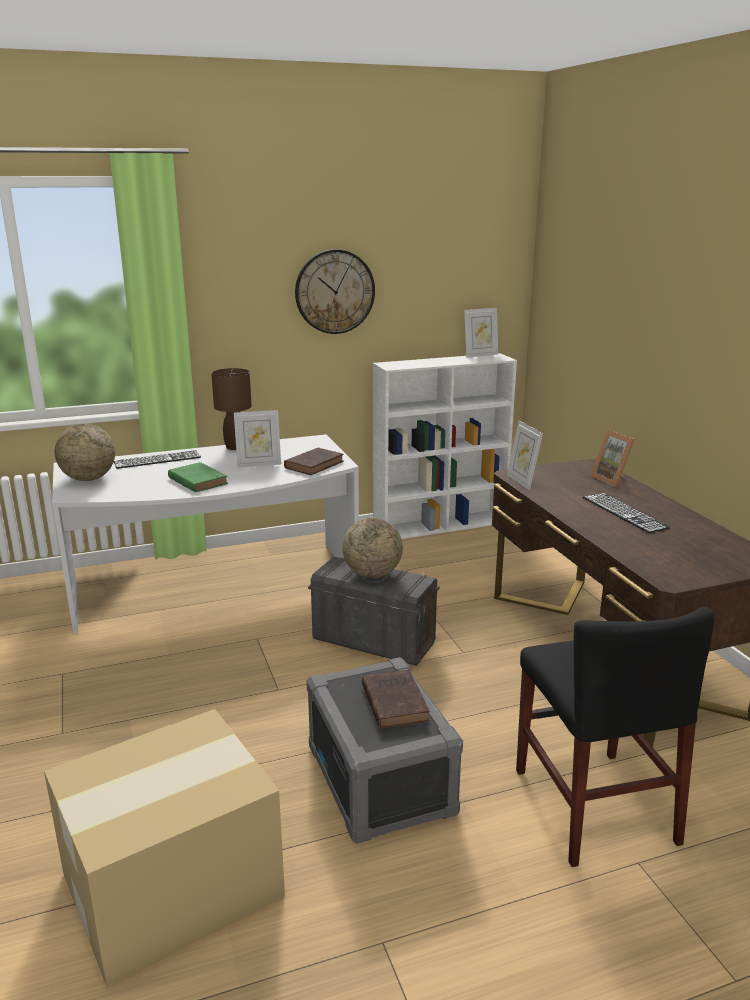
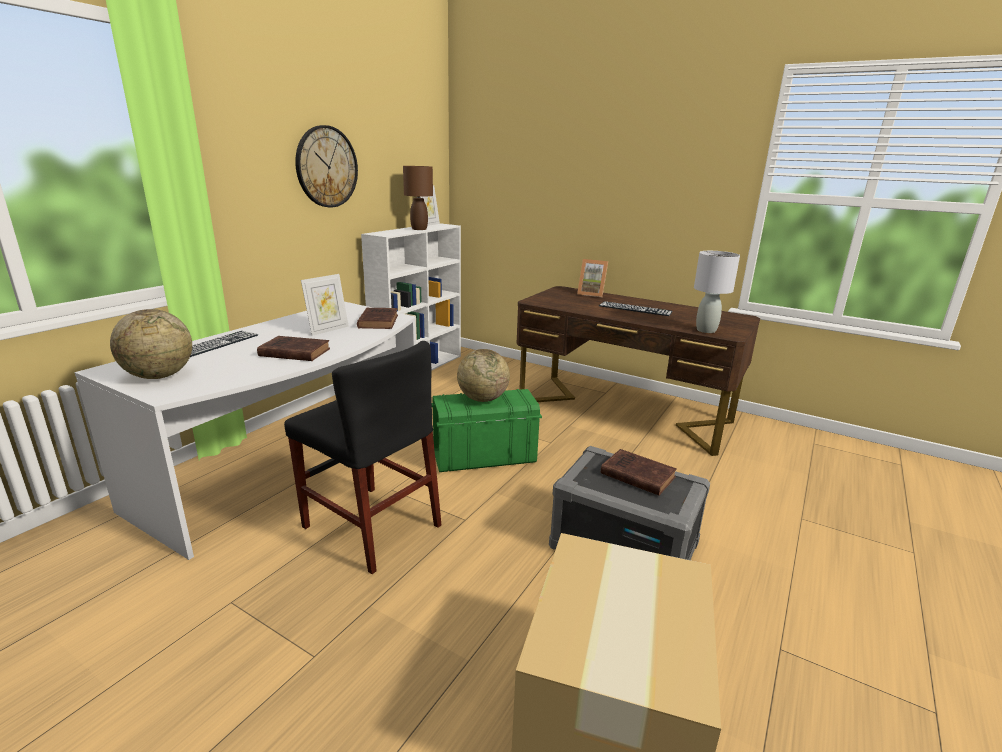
camera: 40 degrees left, 0 degrees up
green book [168,462,228,492] -> brown book [257,336,330,361]
brown table lamp [211,368,252,450] -> brown table lamp moved to [403,166,433,230]
grey storage box [308,556,440,666] -> green storage box [432,389,542,472]
picture frame [507,420,543,491] -> none
black chair [516,607,714,867] -> black chair moved to [284,341,441,574]
none -> grey table lamp [694,251,740,333]

